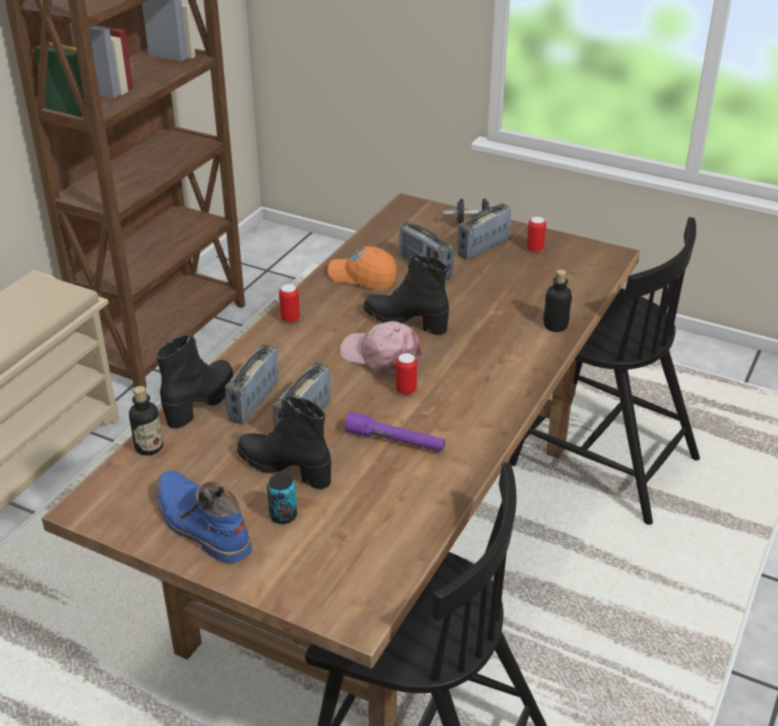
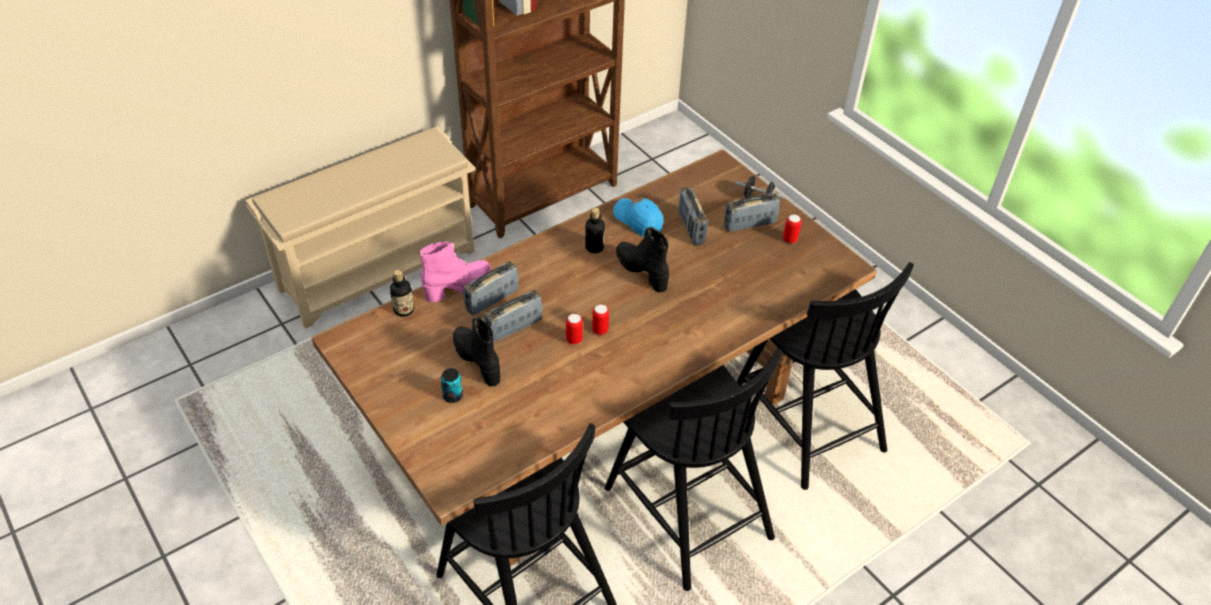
camera: 25 degrees right, 10 degrees up
blue boot [156,471,252,563] -> none
black boot [157,334,233,429] -> pink boot [419,241,491,303]
can [279,284,300,323] -> can moved to [566,314,583,345]
orange cap [328,246,397,290] -> blue cap [613,198,664,236]
pink cap [340,321,422,376] -> none
purple flashlight [345,412,446,452] -> none
bottle [543,270,572,332] -> bottle moved to [585,208,605,253]
none -> black chair [605,348,782,591]

